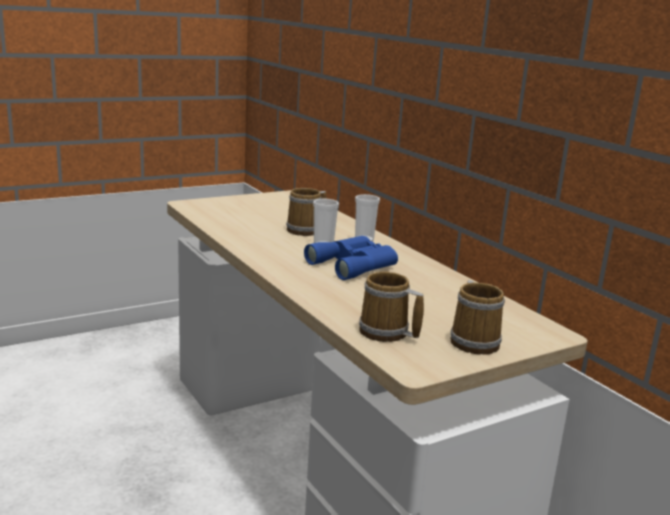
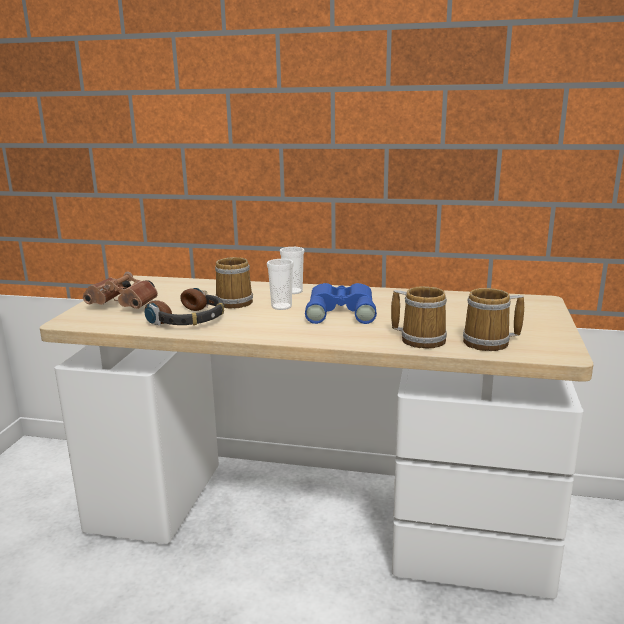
camera: 45 degrees left, 0 degrees up
mug [451,280,505,355] -> mug moved to [391,286,447,348]
none -> brown binoculars [83,272,158,309]
none -> headphones [145,288,225,326]

